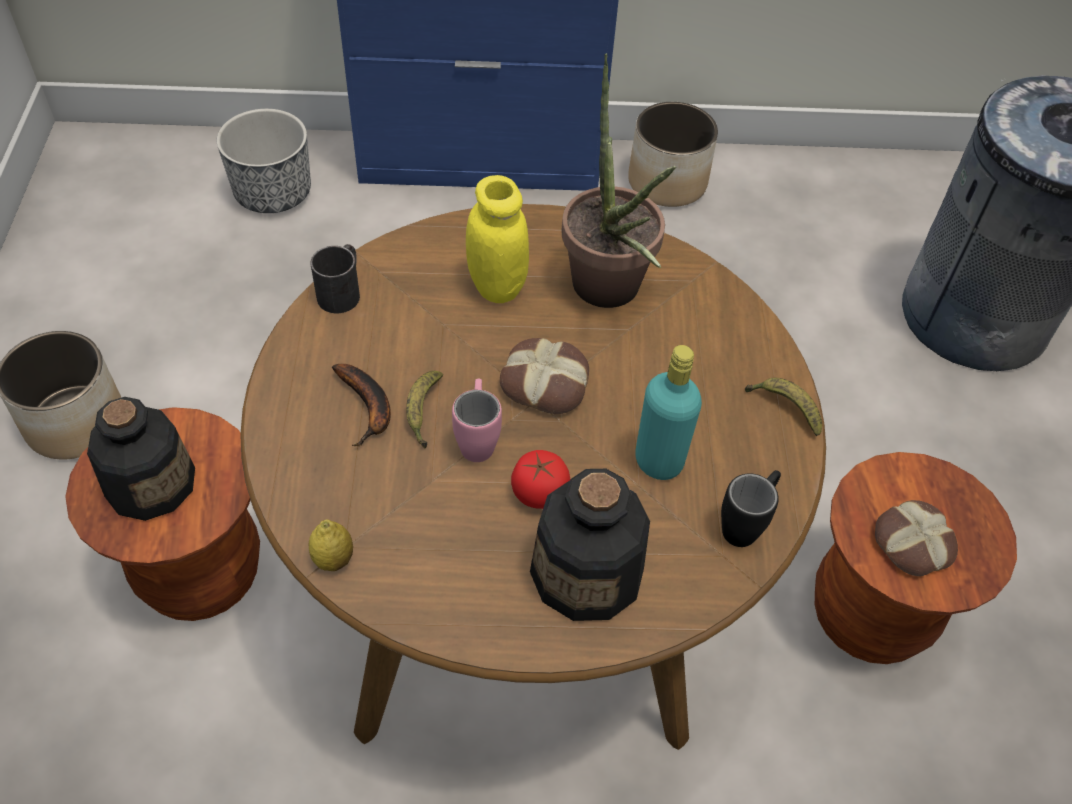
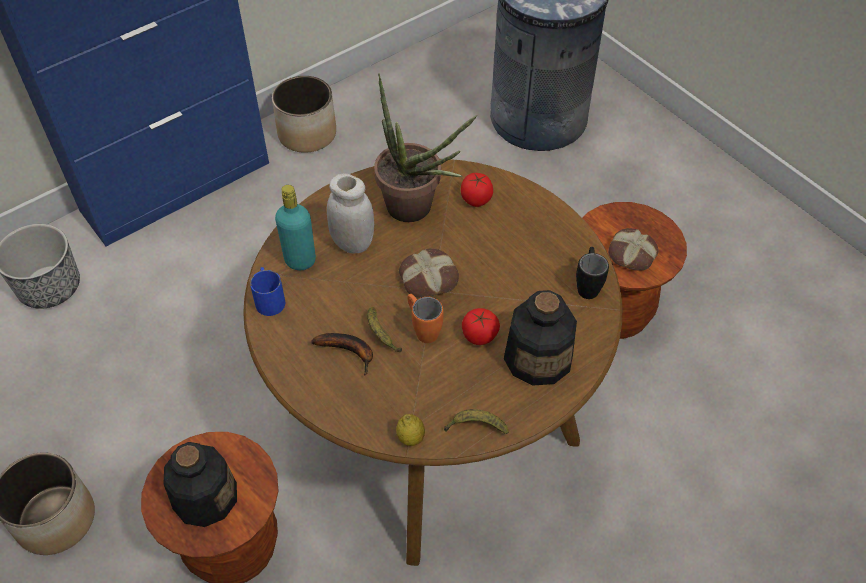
camera: 35 degrees left, 0 degrees up
black mug [310,244,360,313] -> blue mug [250,267,285,316]
pink mug [452,379,502,462] -> orange mug [407,294,443,343]
yellow jar [466,175,529,303] -> white jar [327,174,374,253]
turquoise bottle [635,345,702,480] -> turquoise bottle moved to [275,185,316,270]
banana [745,378,822,436] -> banana moved to [444,409,509,434]
none -> tomato [461,173,493,207]

